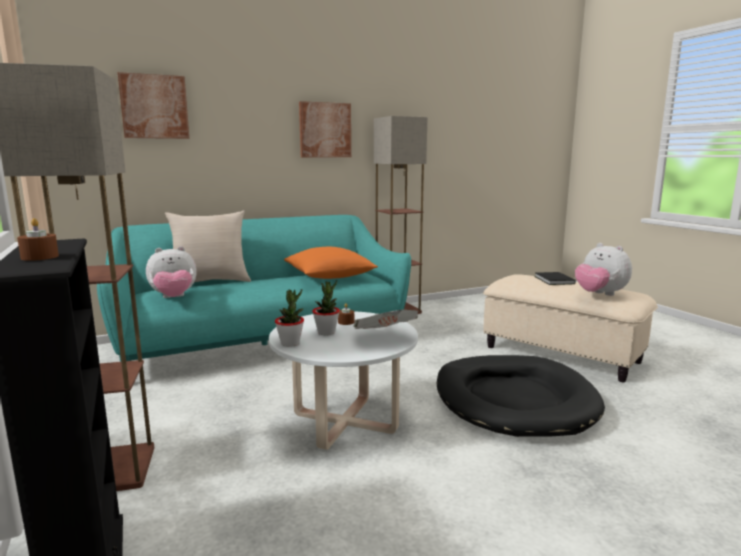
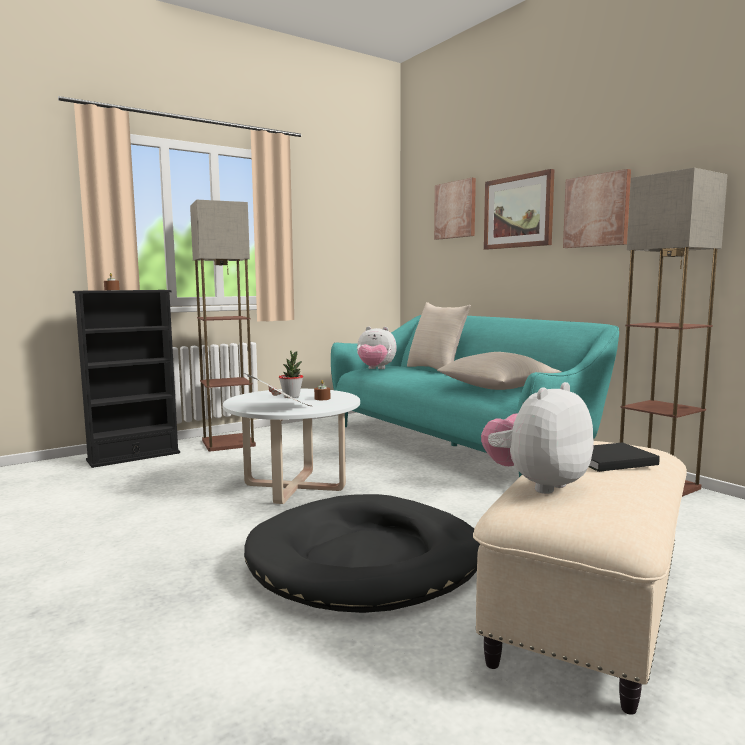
camera: 80 degrees right, 5 degrees down
plush toy [146,246,197,298] -> plush toy turned 45 degrees counterclockwise [357,327,397,369]
potted plant [275,289,304,347] -> none
orange pillow [284,247,378,279] -> beige pillow [437,352,561,390]
none -> picture [484,169,555,250]

